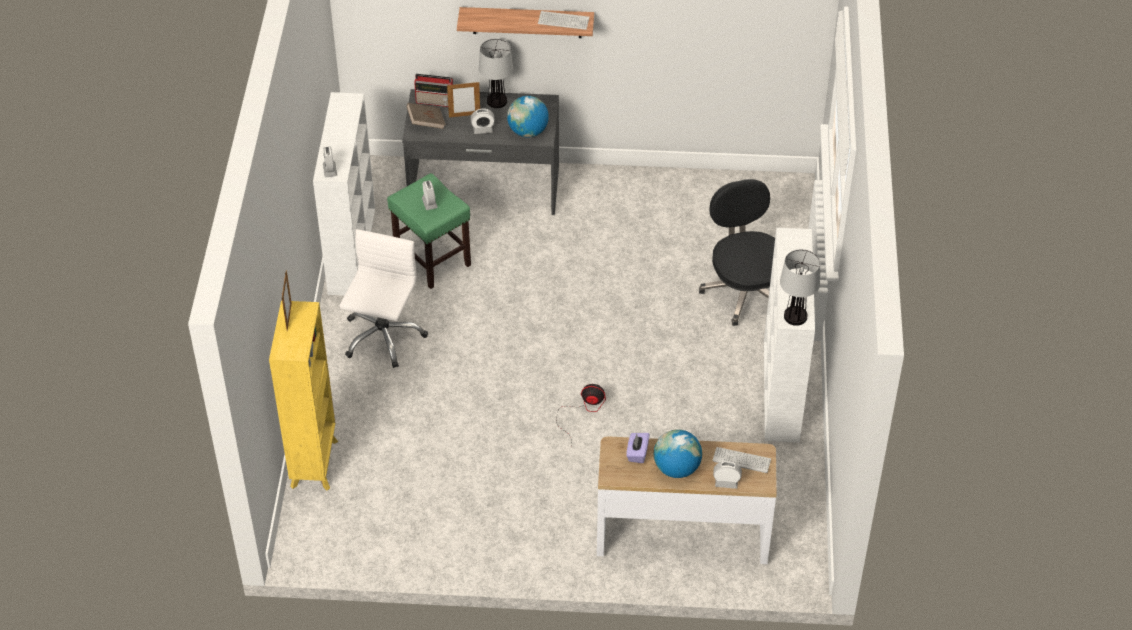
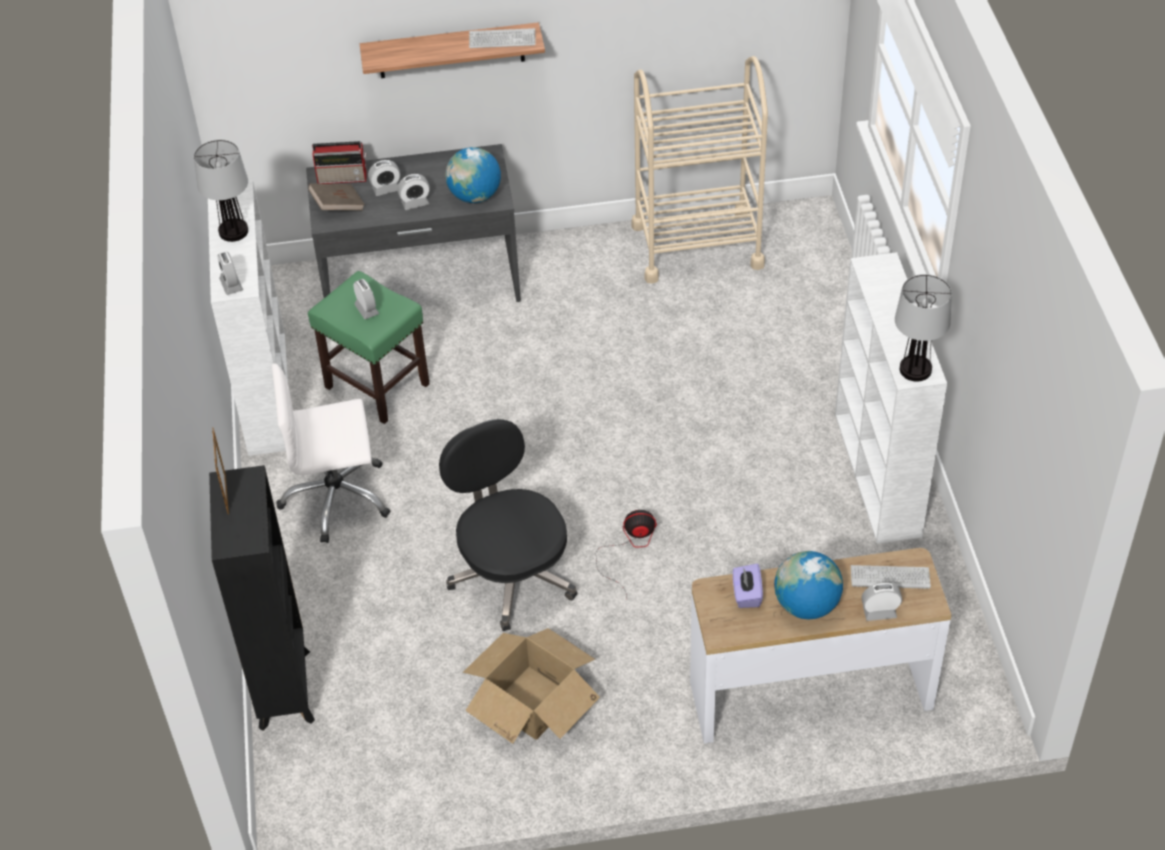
camera: 10 degrees left, 0 degrees up
yellow bookcase [269,301,338,490] -> black bookcase [209,465,315,731]
white office chair [339,229,428,368] -> white office chair turned 105 degrees counterclockwise [272,364,390,543]
picture frame [447,82,480,117] -> alarm clock [368,160,400,196]
table lamp [479,39,513,108] -> table lamp moved to [194,140,248,242]
black office chair [699,179,775,326] -> black office chair moved to [439,419,578,631]
none -> cardboard box [463,628,600,744]
none -> beige cart [631,56,768,283]

